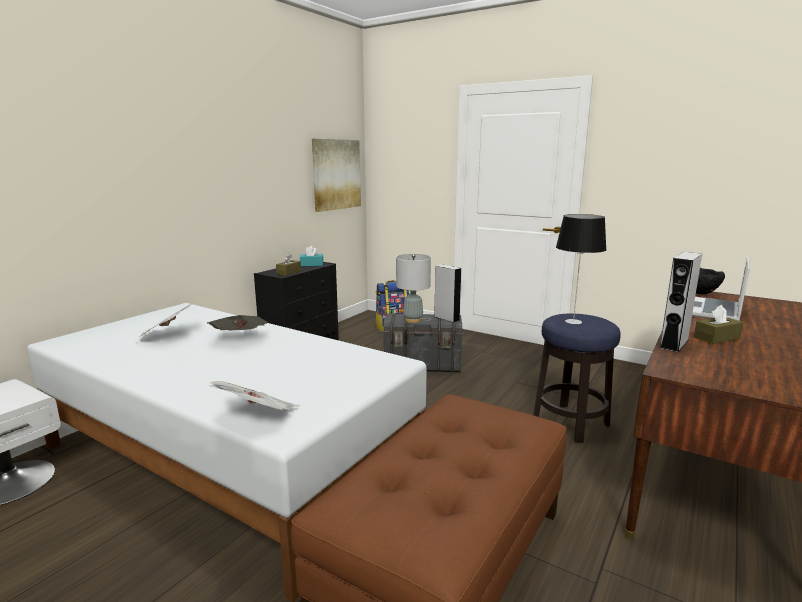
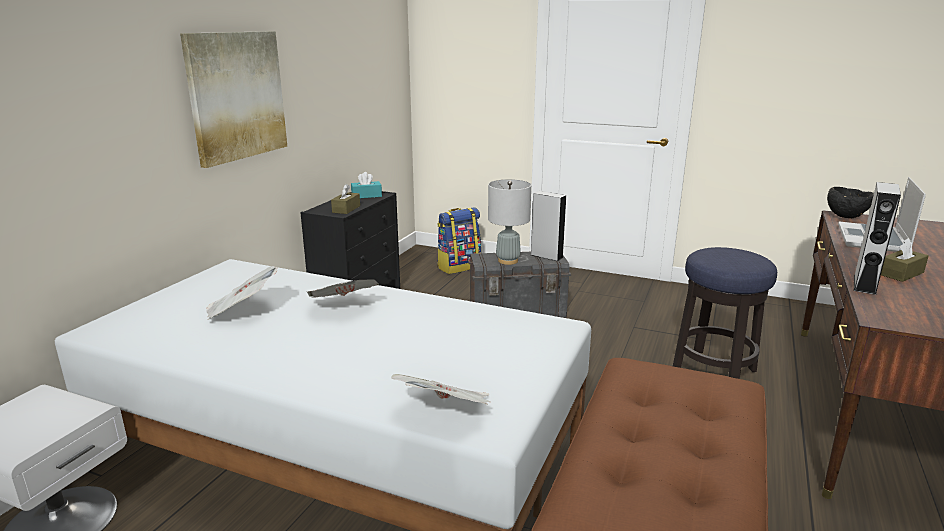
camera: 10 degrees left, 5 degrees up
picture [312,139,361,212] -> picture moved to [180,31,287,168]
table lamp [556,214,607,324] -> none

